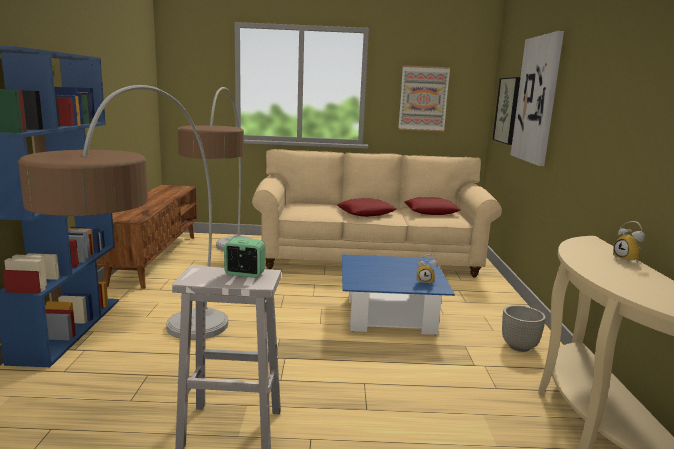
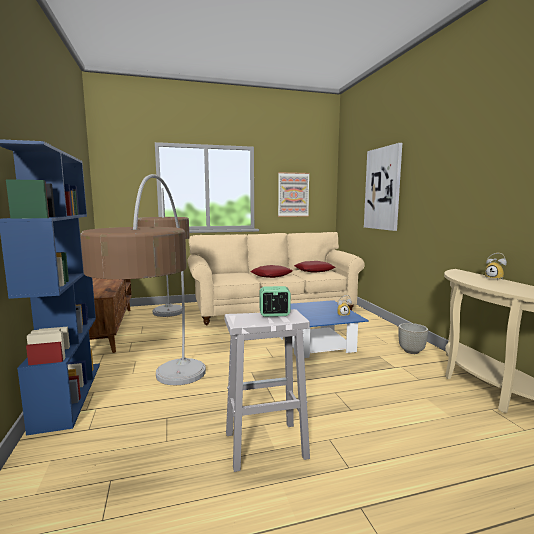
camera: 15 degrees left, 5 degrees down
picture [493,77,520,145] -> none

